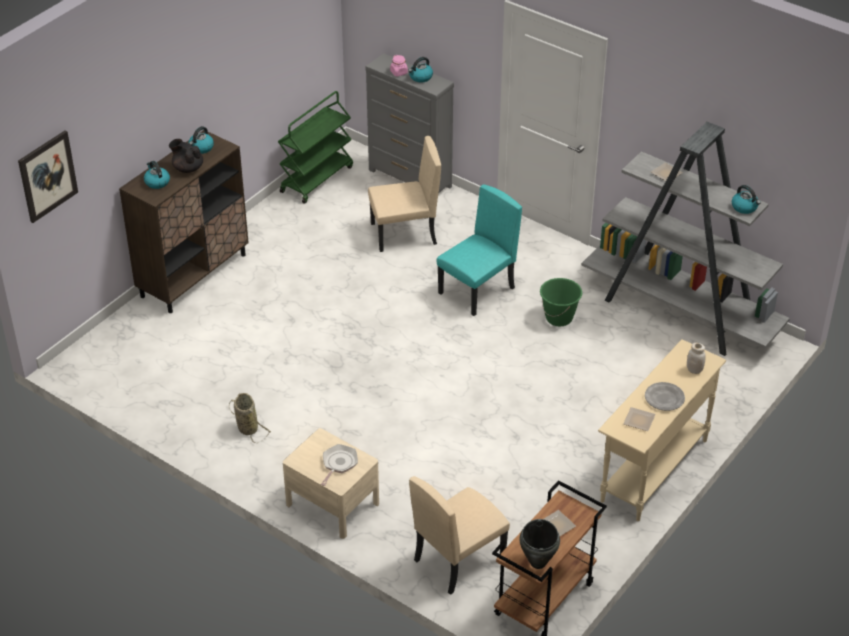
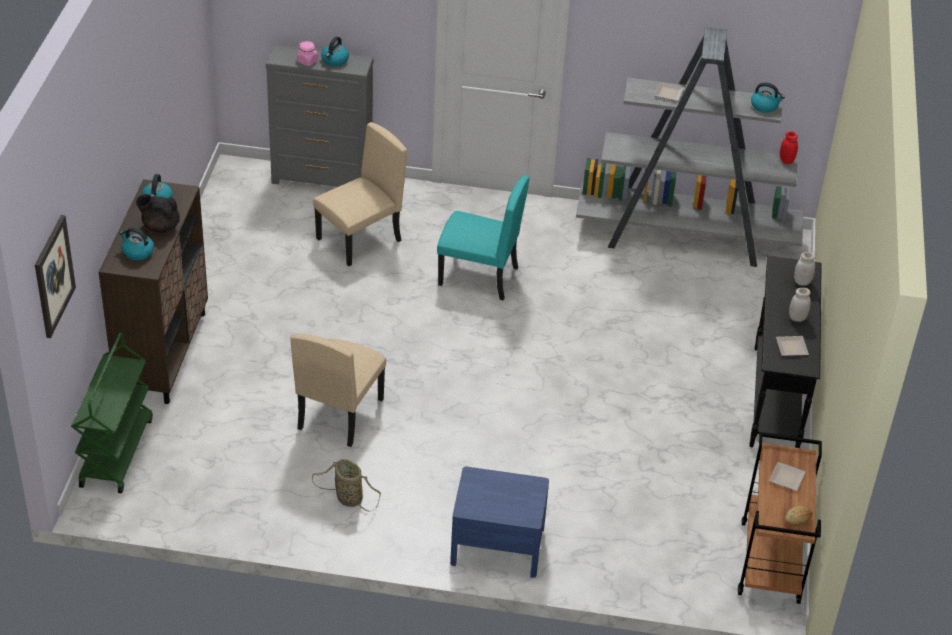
camera: 30 degrees left, 0 degrees up
green cart [278,91,353,204] -> green cart moved to [71,333,153,493]
beige nightstand [283,428,379,539] -> blue nightstand [450,467,549,578]
frying pan [321,444,358,486] -> none
beige chair [409,476,510,595] -> beige chair moved to [290,334,386,447]
turquoise chair [437,185,522,316] -> turquoise chair turned 90 degrees clockwise [437,175,530,301]
black cooking pot [519,519,560,569] -> bread [785,505,812,526]
green bucket [540,278,582,326] -> none
beige console table [598,339,726,521] -> black console table [749,256,822,448]
grey plate [645,382,685,411] -> white jar [789,288,811,322]
none -> red jar [780,131,798,164]

